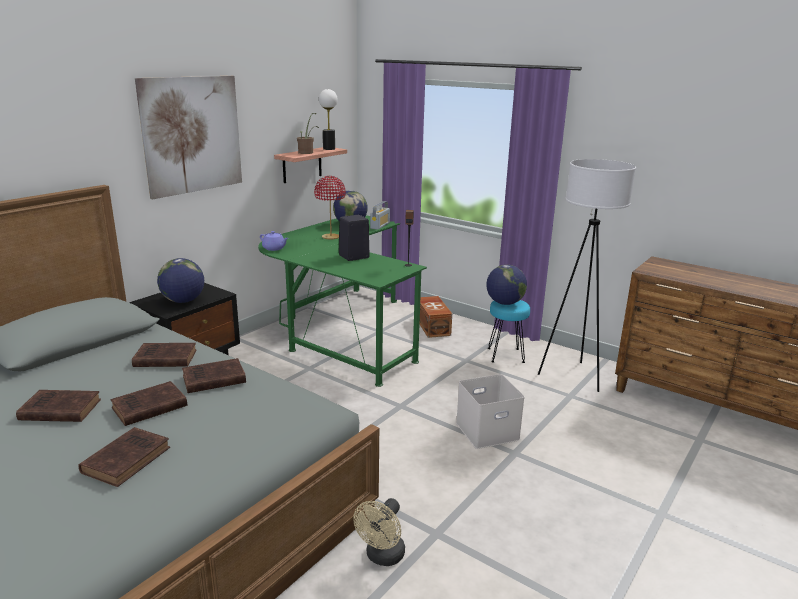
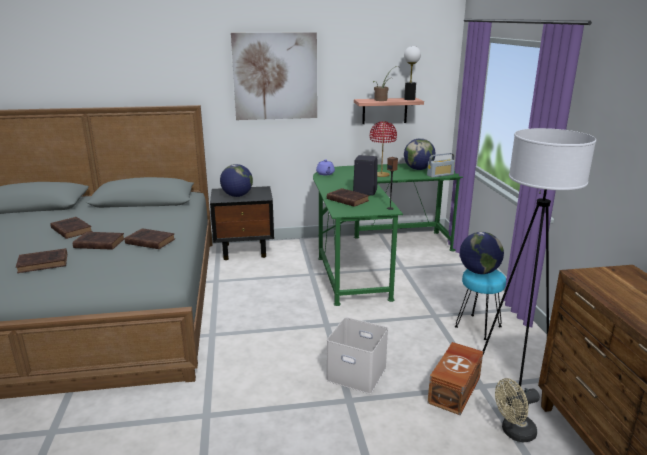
camera: 45 degrees right, 0 degrees up
brown book [132,343,197,367] -> brown book moved to [327,188,369,207]
beige fan [353,498,405,566] -> beige fan moved to [495,378,540,443]
brown storage box [419,296,452,338] -> brown storage box moved to [428,342,483,415]

